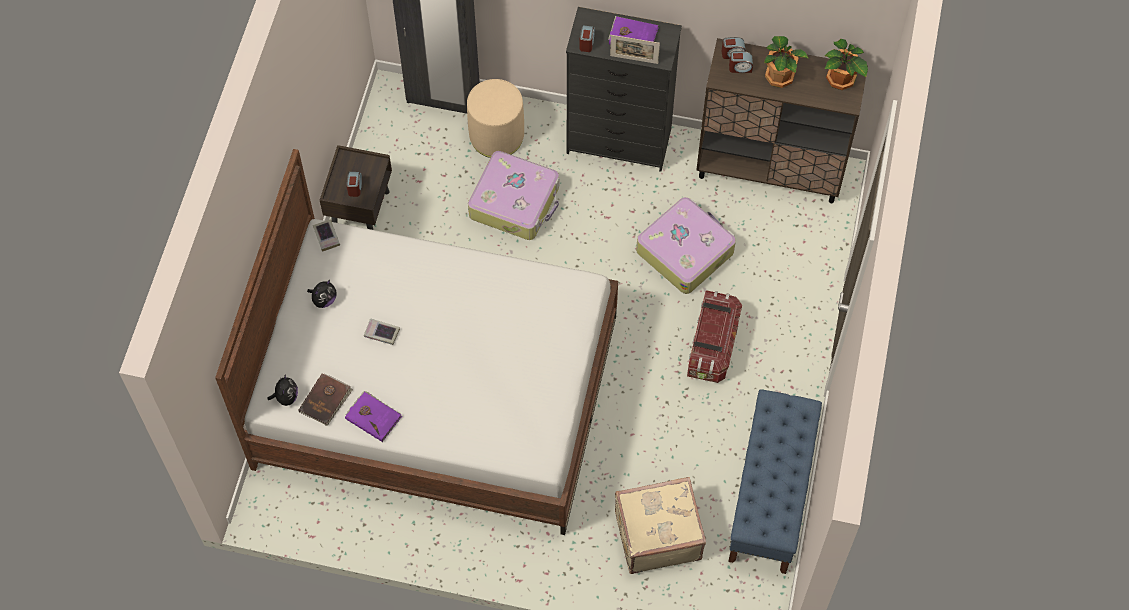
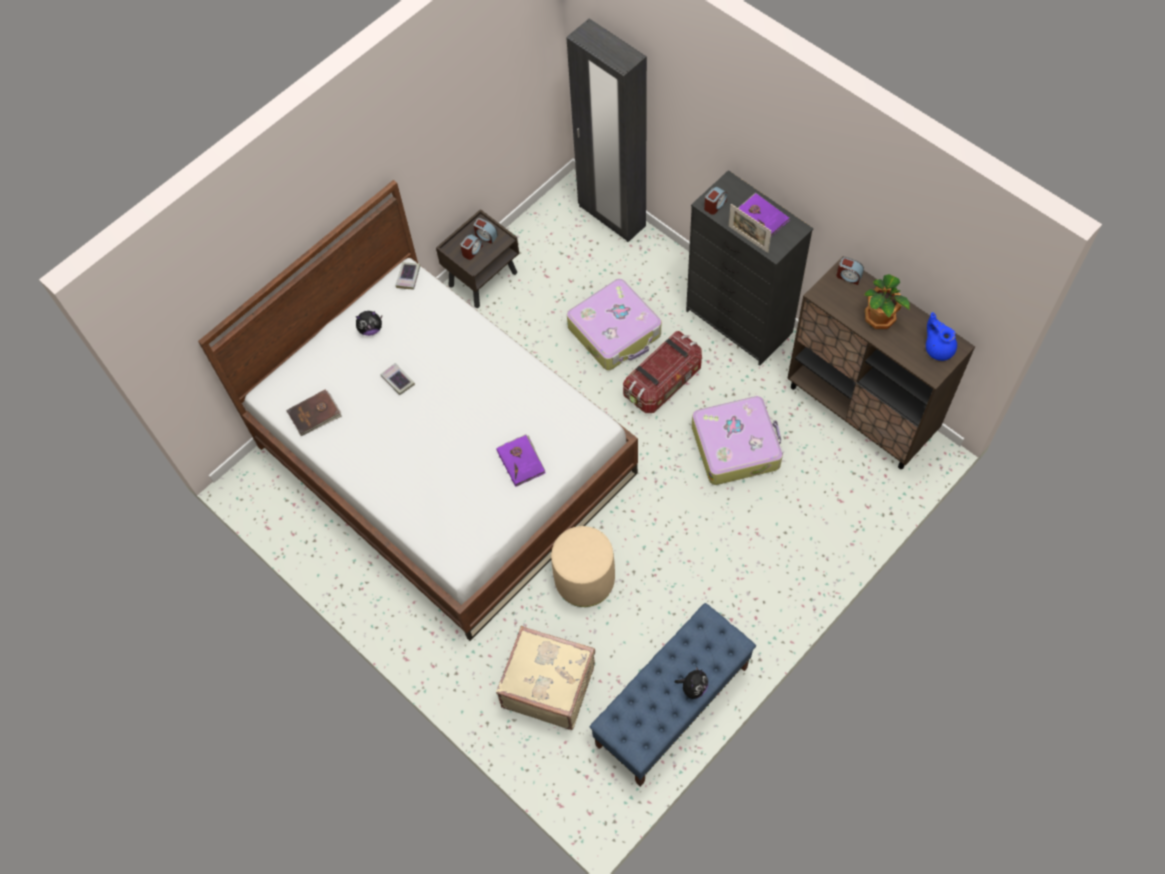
camera: 35 degrees right, 0 degrees up
plush toy [267,374,298,406] -> plush toy moved to [675,667,708,699]
purple book [345,391,402,442] -> purple book moved to [496,434,545,487]
beige ottoman [467,79,524,158] -> beige ottoman moved to [551,526,615,607]
storage box [687,290,742,383] -> storage box moved to [623,331,702,413]
alarm clock [729,51,753,73] -> alarm clock moved to [473,218,498,244]
potted plant [825,39,868,90] -> blue teapot [926,312,957,361]

